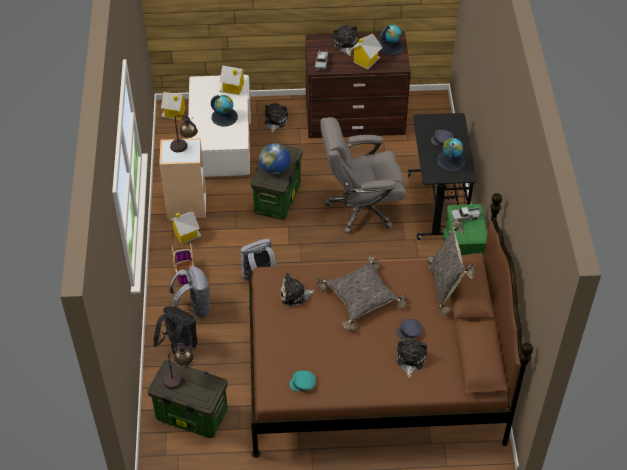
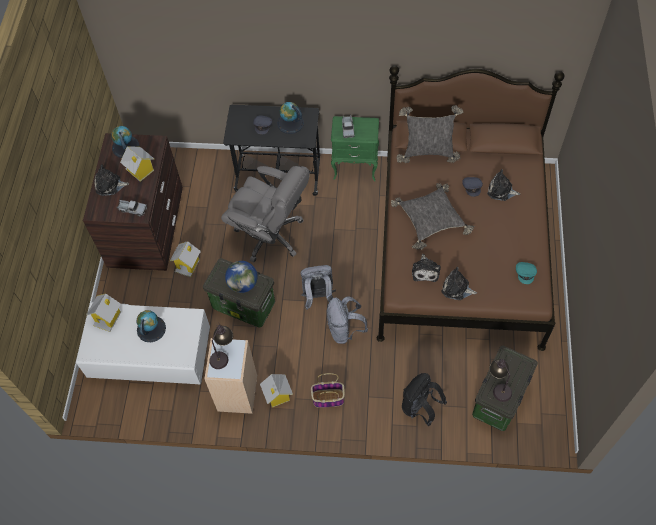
camera: 80 degrees left, 10 degrees up
toy house [161,92,187,120] -> toy house moved to [170,241,201,277]
grey backpack [170,266,211,318] -> grey backpack moved to [300,265,336,310]
plush toy [264,103,288,133] -> plush toy moved to [442,267,477,300]
grey office chair [320,117,406,234] -> grey office chair turned 60 degrees counterclockwise [221,166,309,263]

